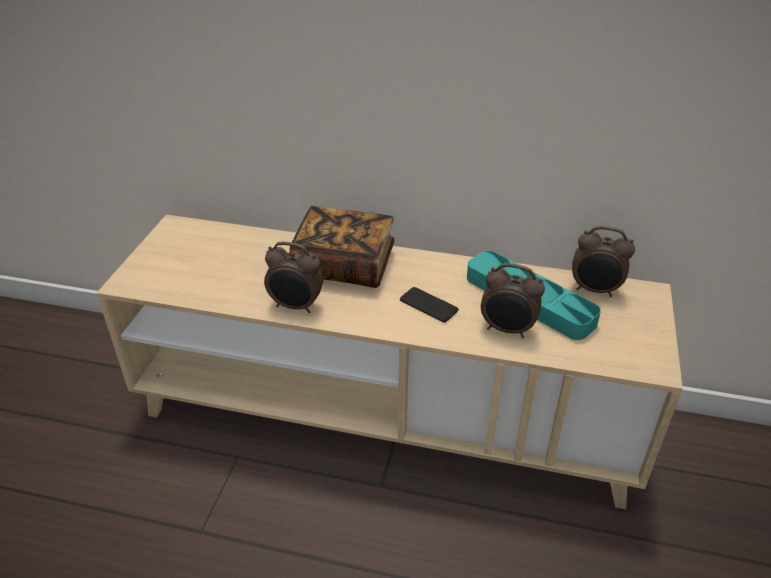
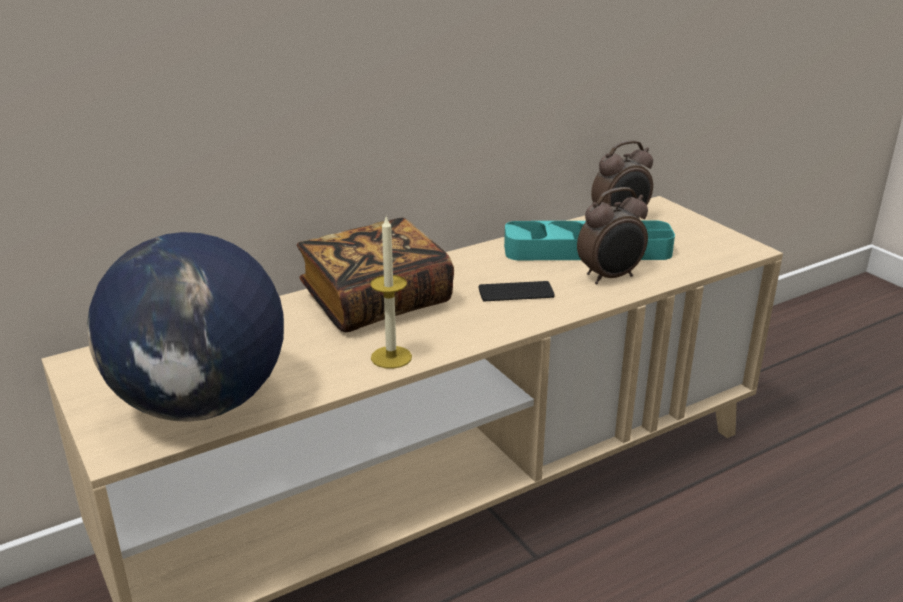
camera: 45 degrees left, 10 degrees down
alarm clock [264,241,323,313] -> candle [370,217,412,369]
none -> globe [87,232,284,422]

